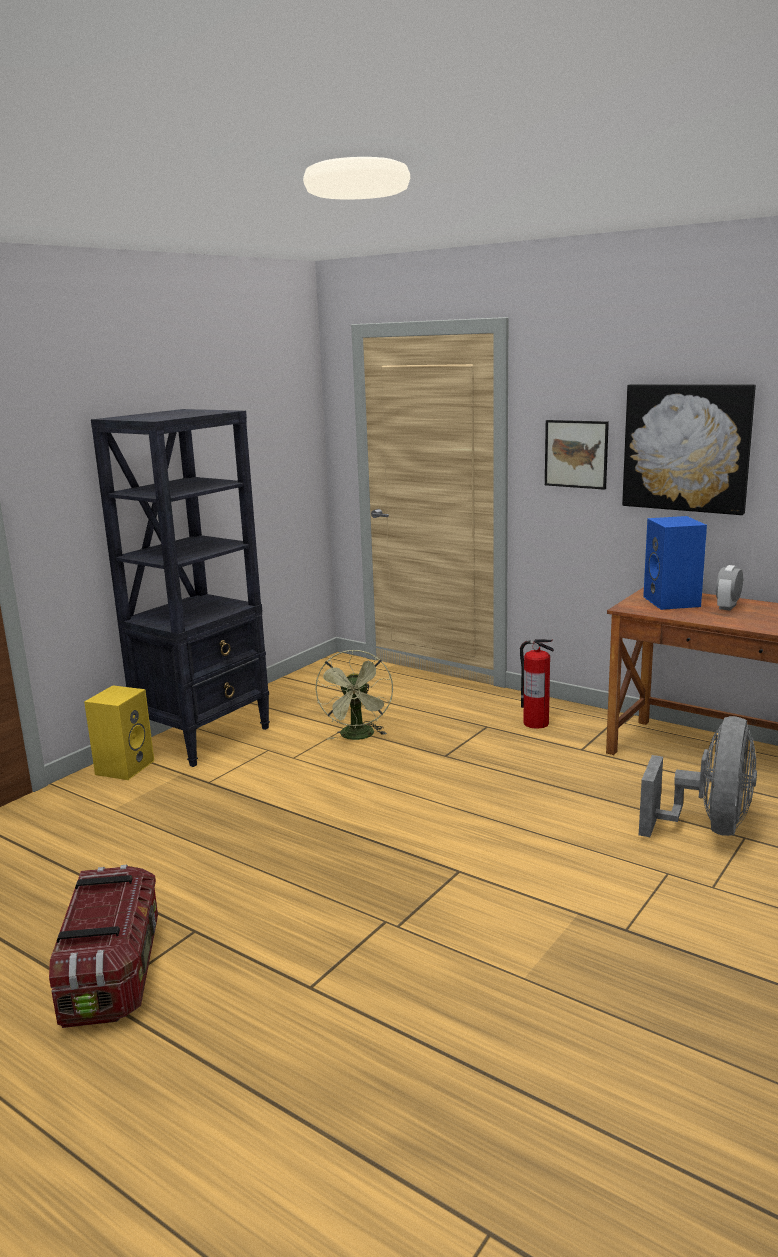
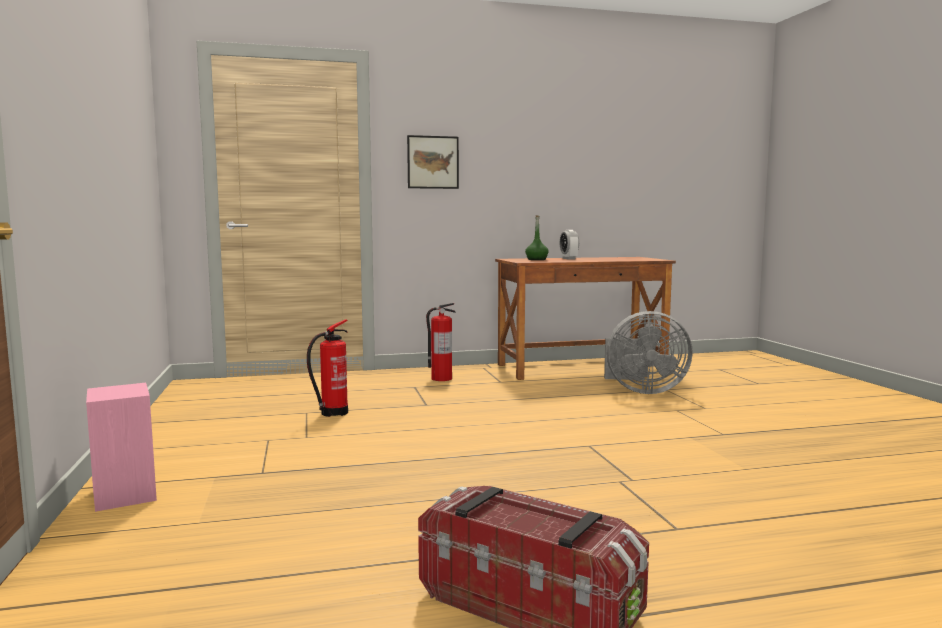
camera: 50 degrees left, 10 degrees down
yellow speaker [84,685,154,780] -> pink speaker [86,383,157,512]
black bookcase [91,409,270,767] -> none
green fan [315,650,393,740] -> fire extinguisher [307,319,348,417]
picture [622,384,756,515] -> none
grey fan [639,716,757,837] -> grey fan turned 120 degrees clockwise [604,311,693,394]
blue speaker [643,516,707,610] -> green bottle [525,215,549,260]

